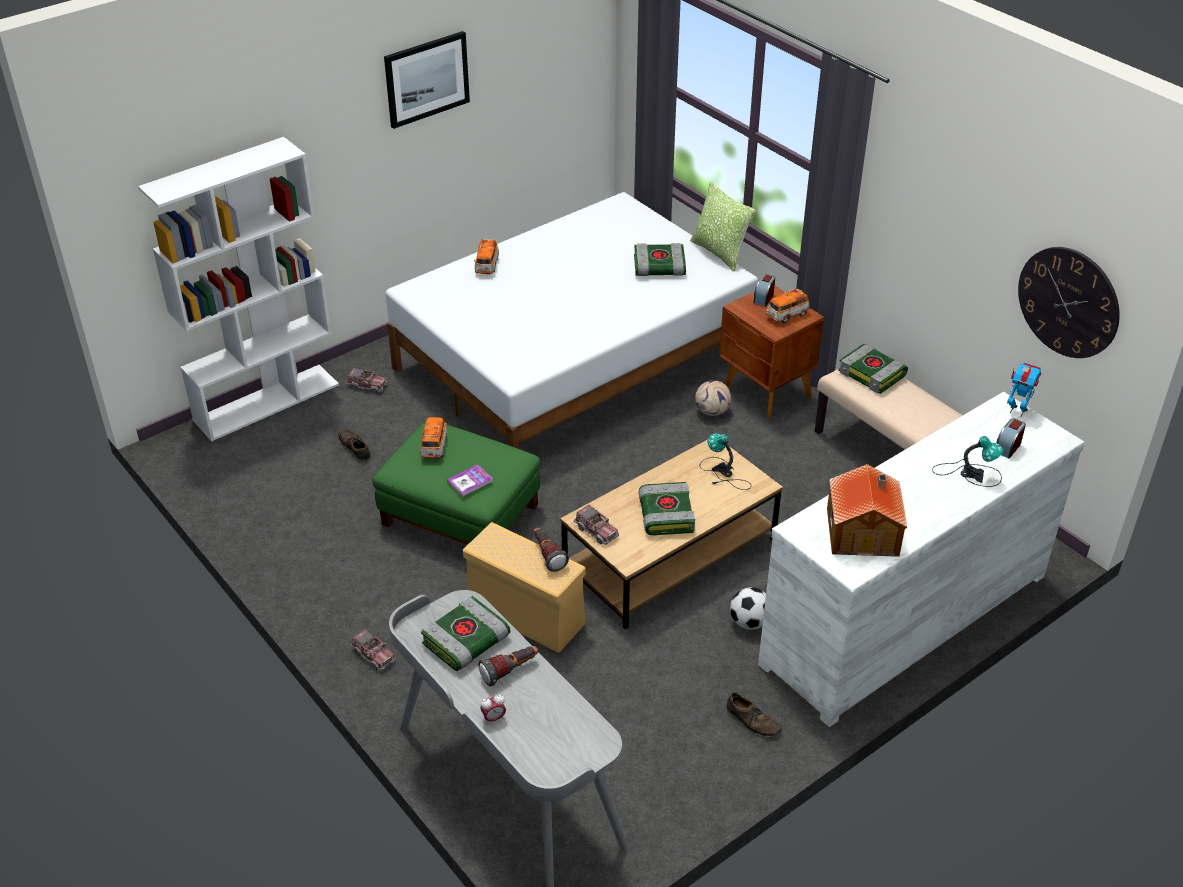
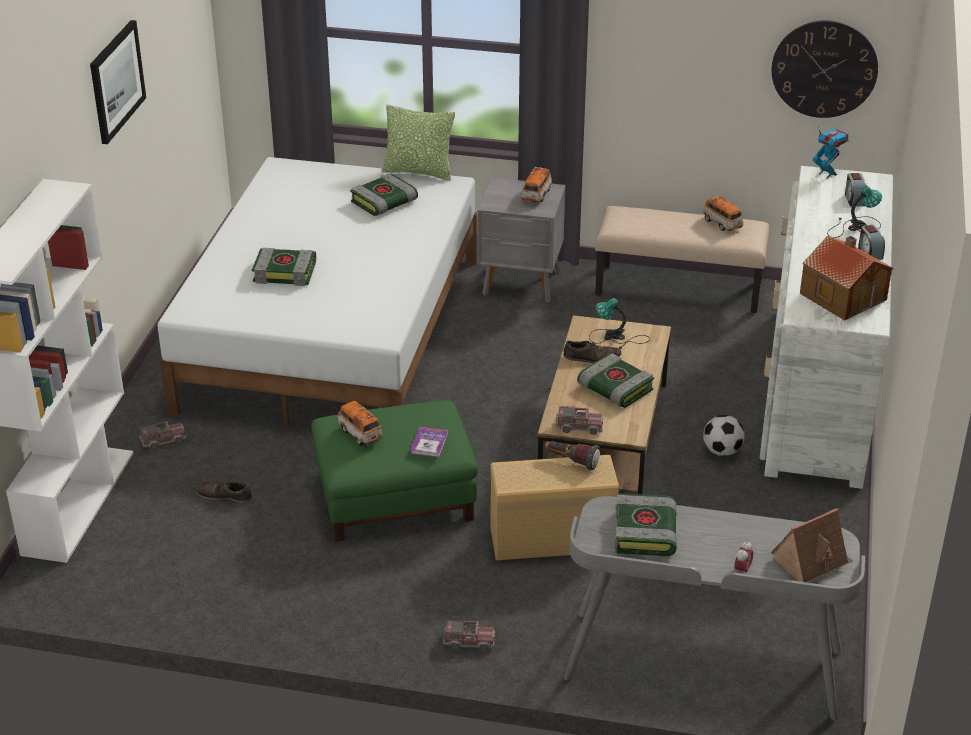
camera: 40 degrees left, 5 degrees down
toy car [474,239,499,274] -> toy car moved to [702,195,744,231]
flashlight [478,646,538,686] -> none
football [695,380,731,416] -> none
brown nightstand [719,286,824,419] -> grey nightstand [477,177,566,303]
brown shoe [726,692,782,738] -> brown shoe moved to [564,341,621,363]
alarm clock [754,274,775,307] -> alarm clock moved to [858,225,885,260]
book [838,344,908,394] -> book moved to [252,248,316,286]
toy robot [1007,362,1041,416] -> toy robot turned 60 degrees clockwise [813,127,849,178]
none -> toy house [771,508,853,582]

